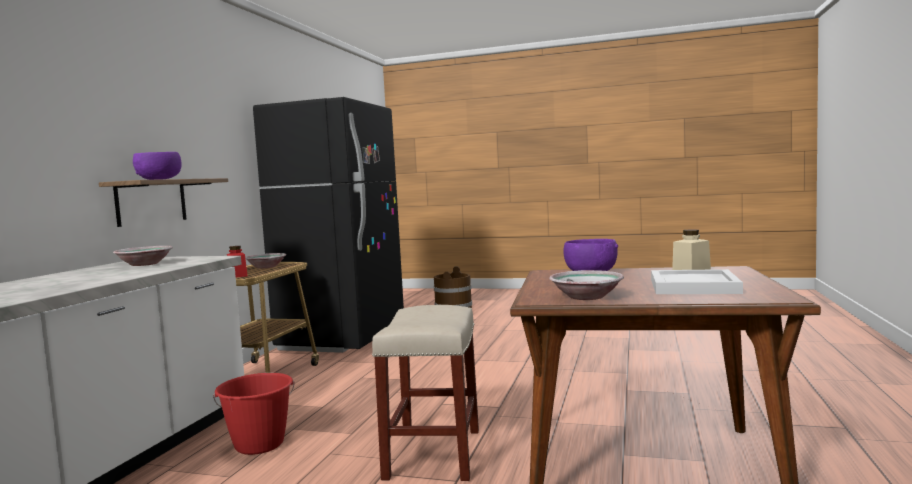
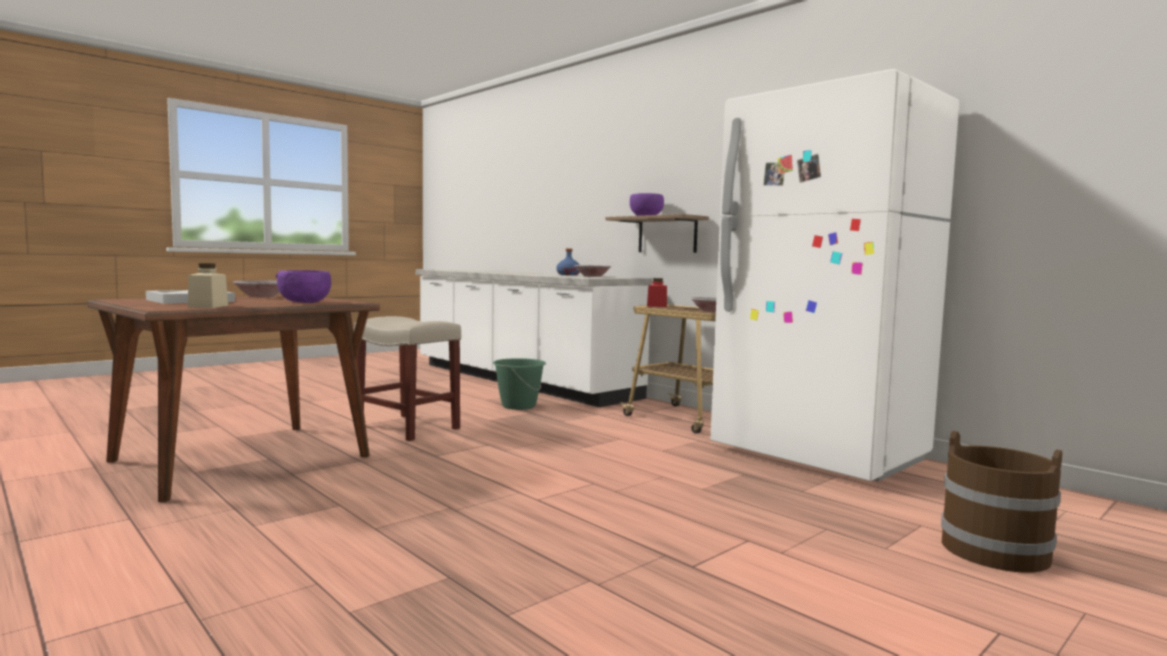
camera: 120 degrees right, 0 degrees up
red bucket [213,373,295,455] -> green bucket [493,358,546,410]
black fridge [253,97,404,353] -> white fridge [710,69,959,481]
none -> blue bottle [556,248,580,275]

